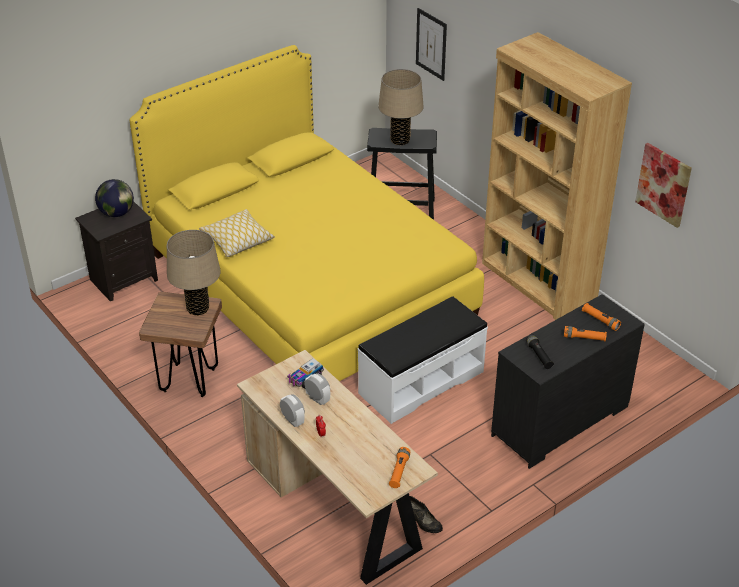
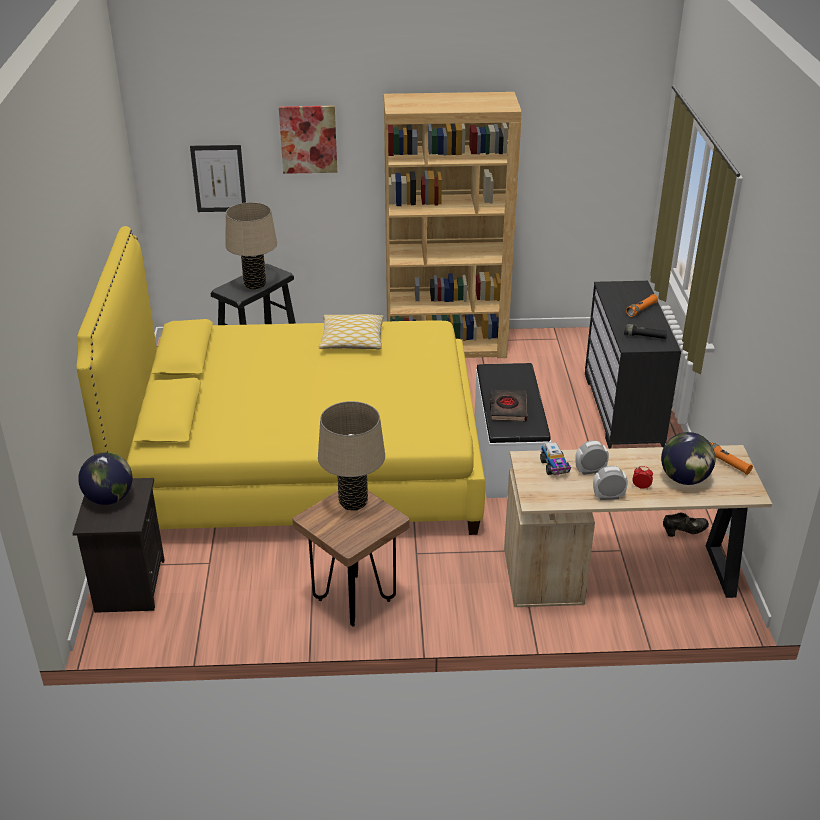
camera: 55 degrees left, 5 degrees down
pillow [199,209,275,257] -> pillow moved to [319,314,384,349]
orange flashlight [582,303,621,331] -> none
picture [635,143,692,228] -> picture moved to [279,106,337,174]
none -> black book [490,390,527,422]
none -> globe [661,432,715,485]

